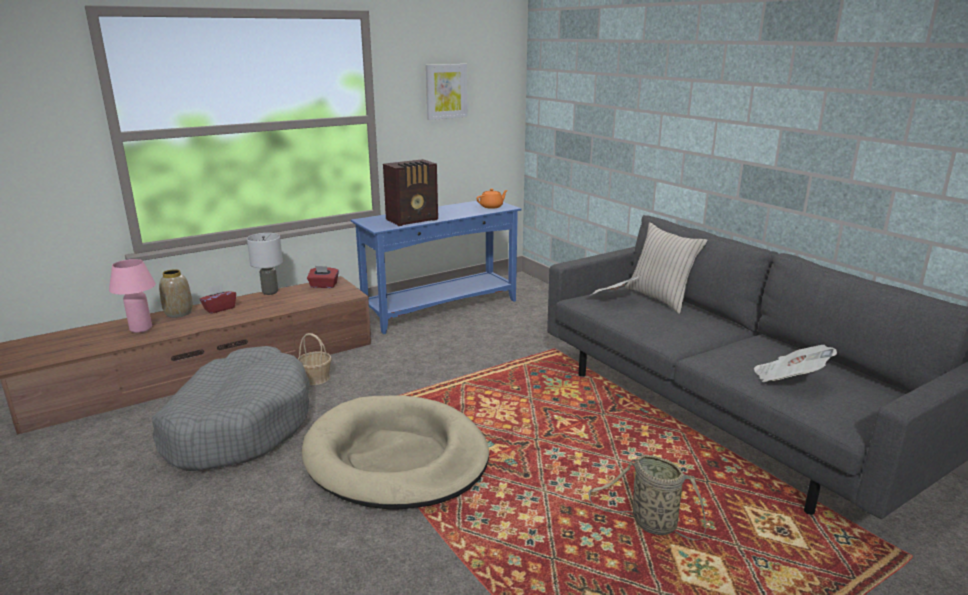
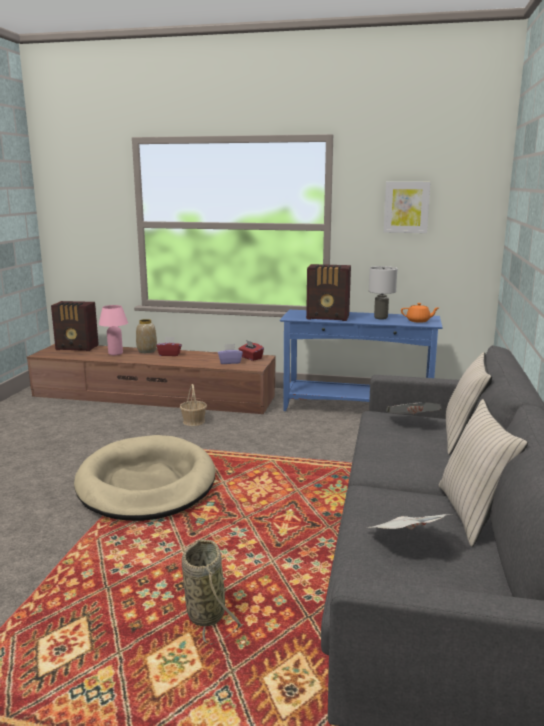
camera: 45 degrees right, 5 degrees down
grey dog bed [152,346,310,471] -> none
white table lamp [247,233,283,295] -> white table lamp moved to [369,266,397,320]
none -> radio [51,301,99,351]
none -> purple tissue box [218,344,243,364]
none -> beige pillow [438,399,528,547]

